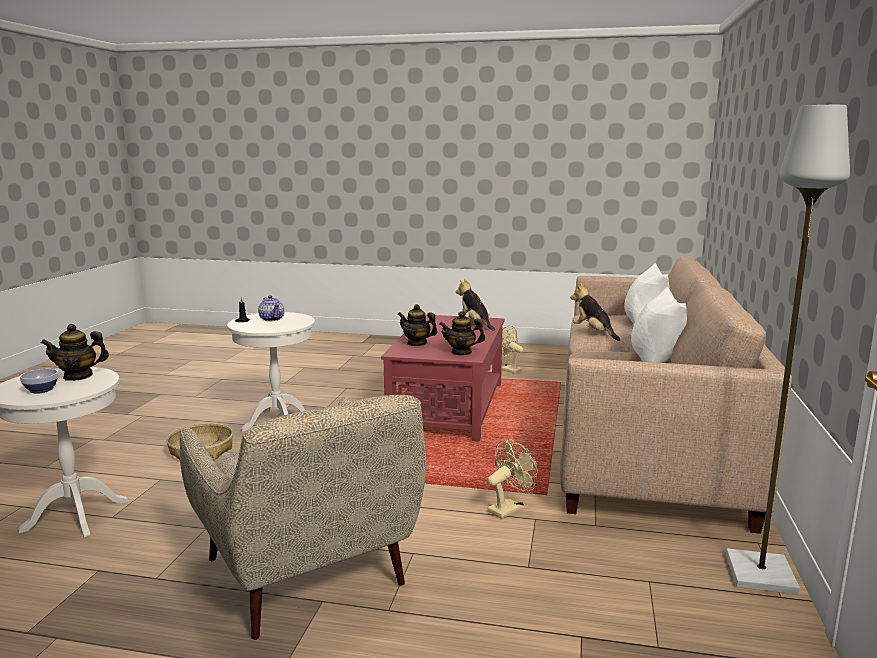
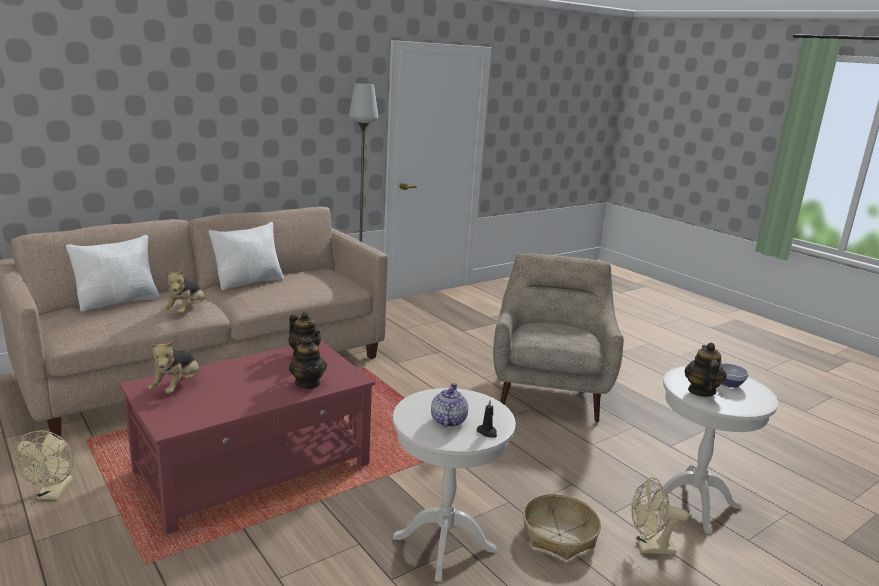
camera: 140 degrees left, 5 degrees up
teapot [41,324,109,381] -> teapot turned 105 degrees counterclockwise [684,343,726,397]
beige fan [488,439,538,519] -> beige fan moved to [631,477,689,555]

